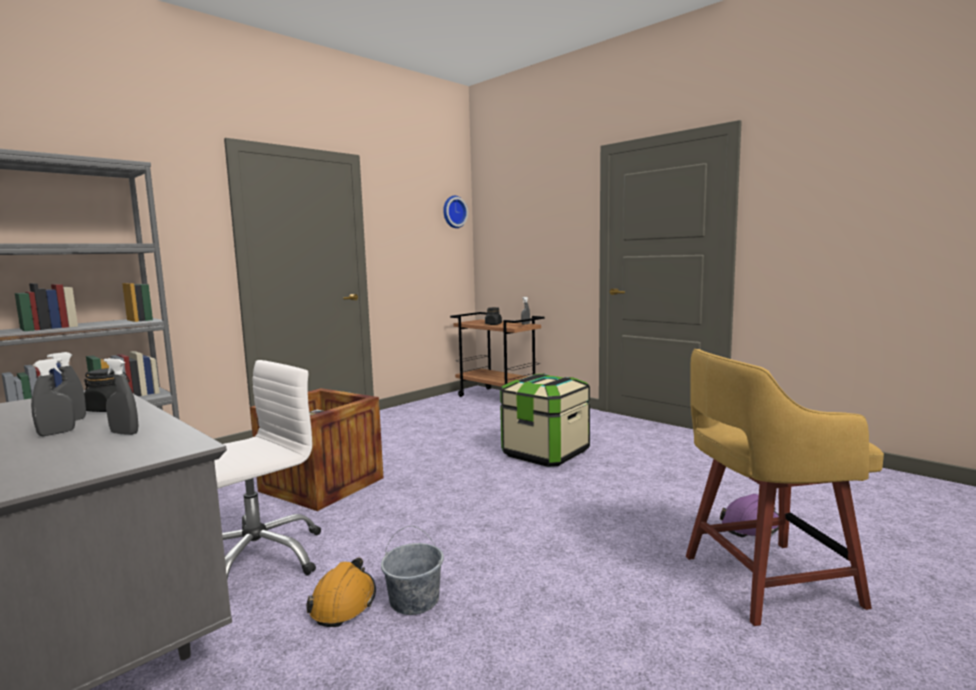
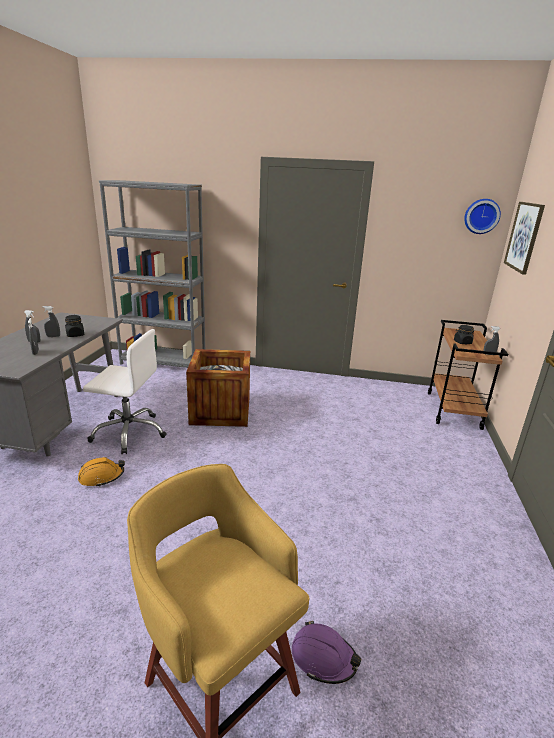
camera: 55 degrees right, 15 degrees up
grey bucket [381,526,444,615] -> none
storage box [500,374,590,467] -> none
none -> picture [504,202,545,275]

